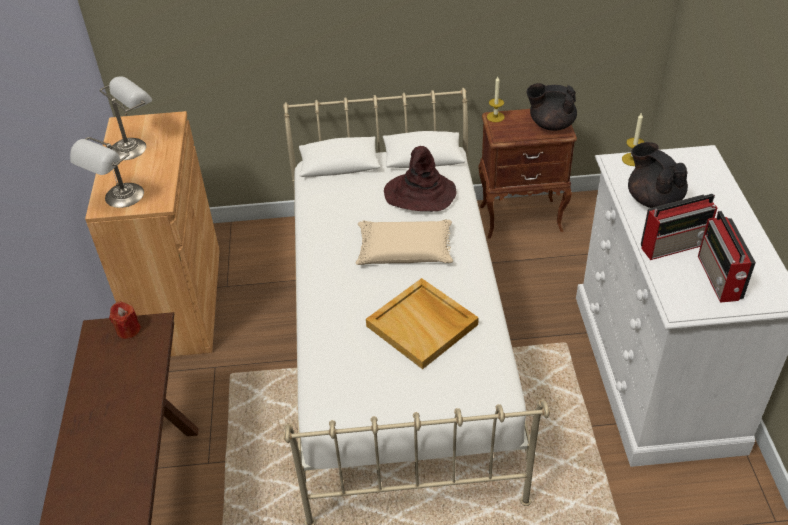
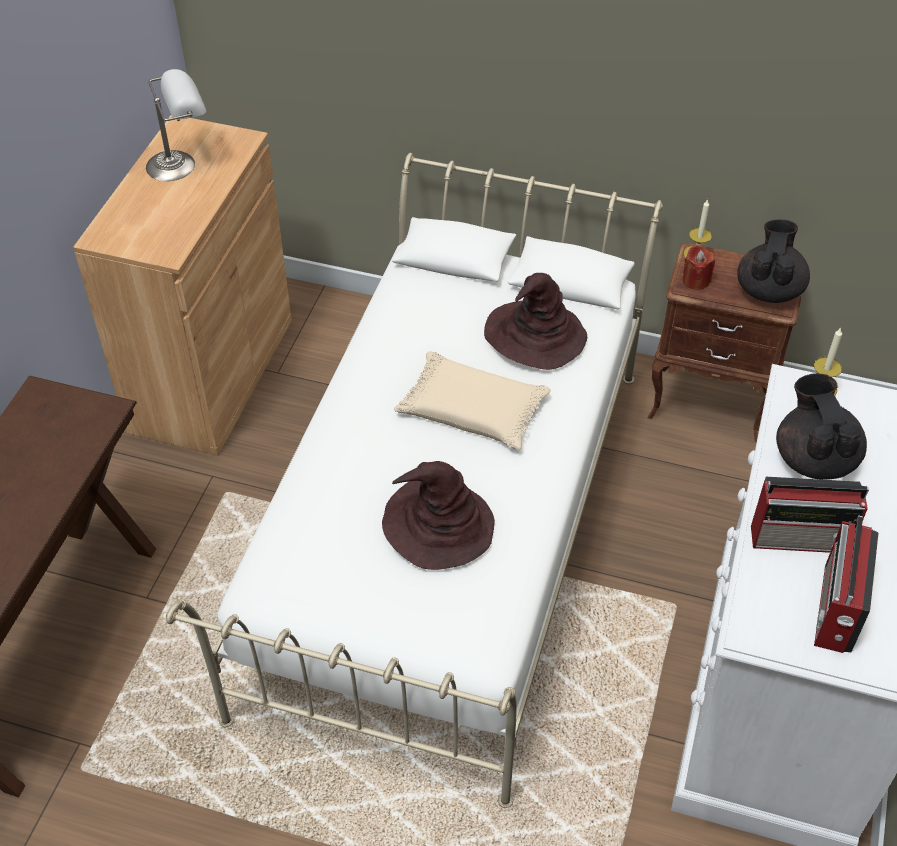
camera: 20 degrees right, 5 degrees up
white table lamp [70,137,144,208] -> none
red candle [109,301,141,339] -> red candle moved to [683,245,715,290]
beige tray [366,278,479,369] -> brown hat [382,461,495,570]
black teapot [526,83,577,131] -> black teapot turned 75 degrees clockwise [737,220,810,303]

